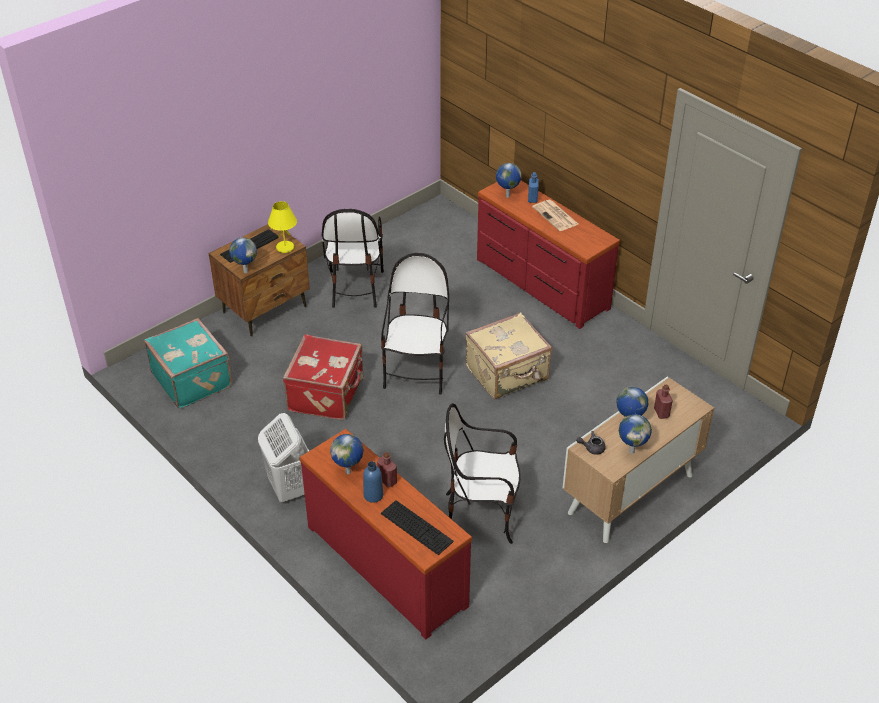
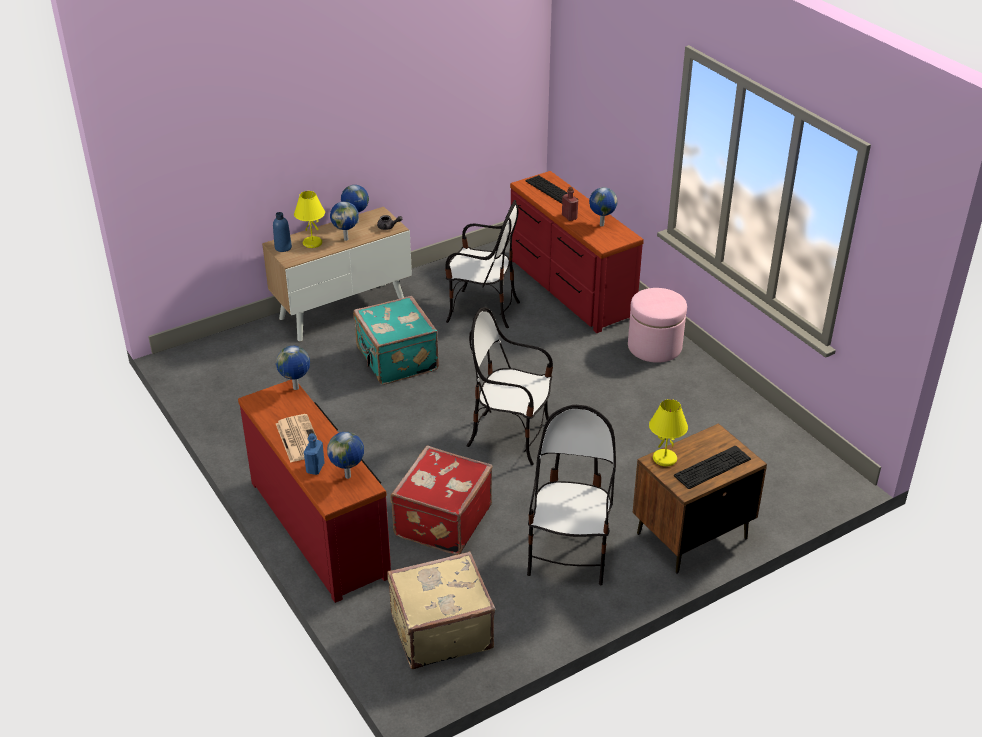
camera: 170 degrees left, 5 degrees down
turquoise suitcase [144,318,232,409] -> turquoise suitcase moved to [353,296,439,385]
globe [229,237,257,273] -> globe moved to [276,346,310,390]
white laundry basket [258,413,309,502] -> pink ottoman [628,288,687,363]
red suitcase [283,334,365,420] -> red suitcase moved to [390,445,493,555]
blue bottle [363,461,383,503] -> blue bottle moved to [273,212,292,252]
chair [381,253,449,395] -> chair turned 90 degrees clockwise [466,307,553,465]
beige suitcase [466,312,552,399] -> beige suitcase moved to [387,551,495,669]
red bottle [654,384,673,419] -> yellow table lamp [294,191,325,248]

